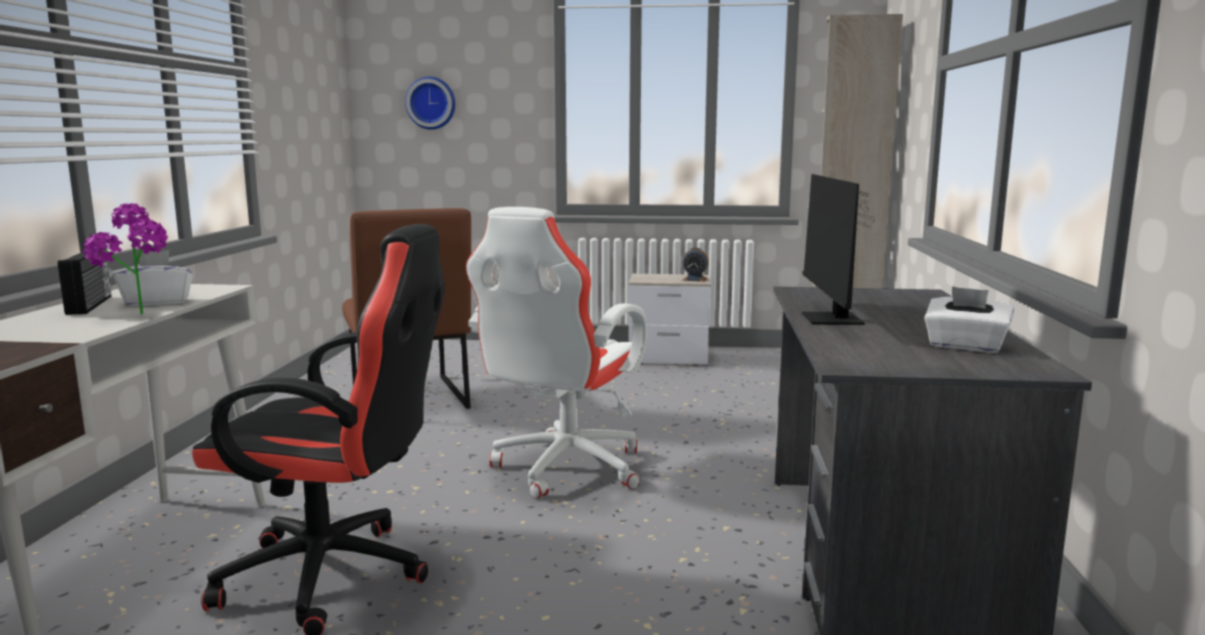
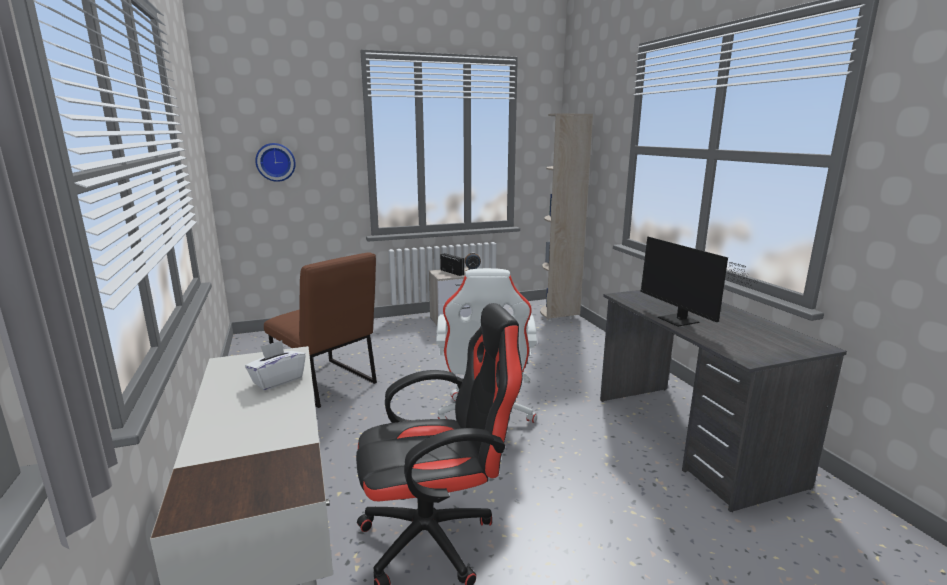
camera: 25 degrees left, 5 degrees up
radio [58,248,112,315] -> radio moved to [440,253,464,276]
potted plant [83,203,168,314] -> none
white tissue box [924,286,1014,353] -> none

